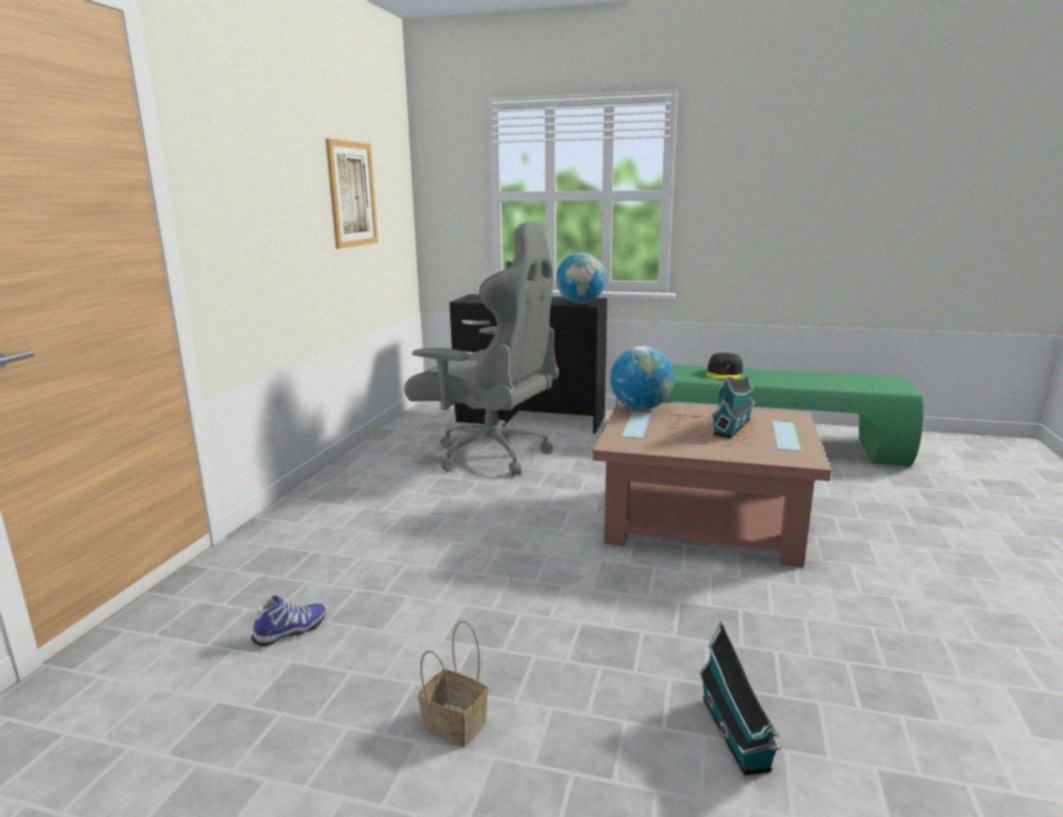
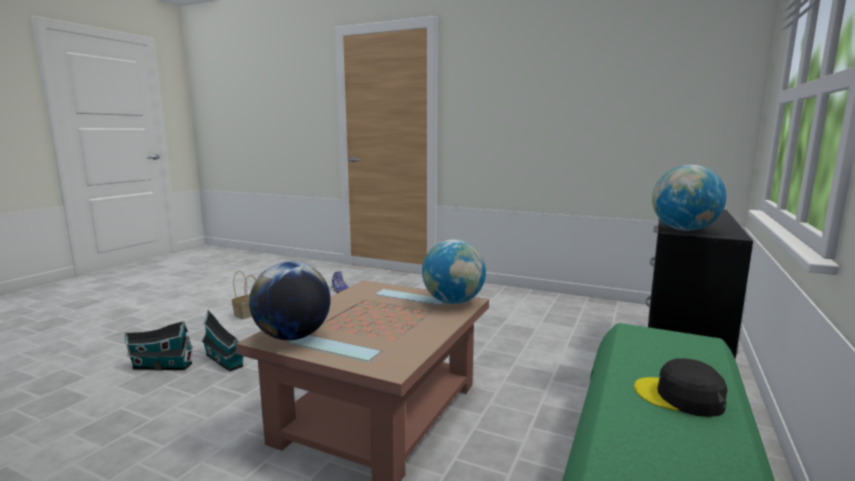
camera: 100 degrees right, 5 degrees down
picture [326,139,378,249] -> none
grey office chair [404,221,559,476] -> none
toy house [711,376,755,438] -> toy house moved to [201,310,243,371]
none -> globe [249,262,331,340]

